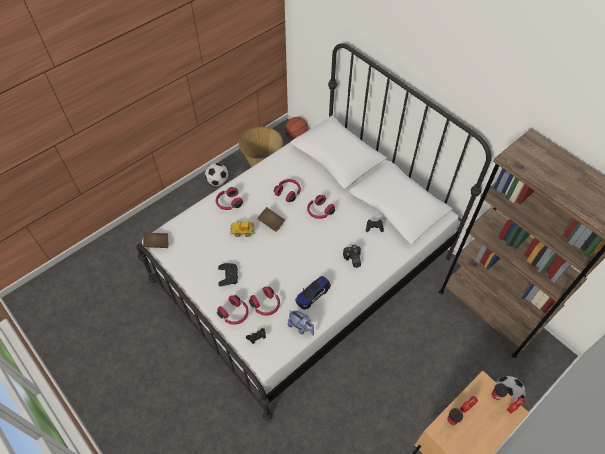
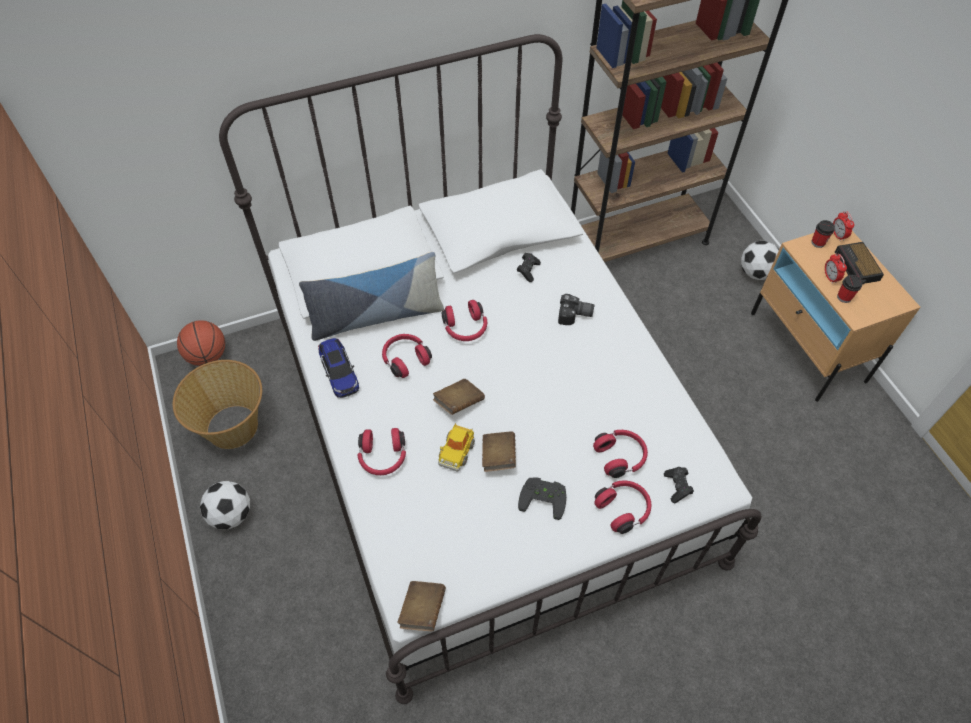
camera: 70 degrees left, 0 degrees up
plush toy [288,310,314,335] -> none
toy car [296,276,331,309] -> toy car moved to [318,338,359,398]
none -> pillow [299,252,444,341]
none -> brown book [482,431,516,472]
none -> alarm clock [835,242,884,284]

